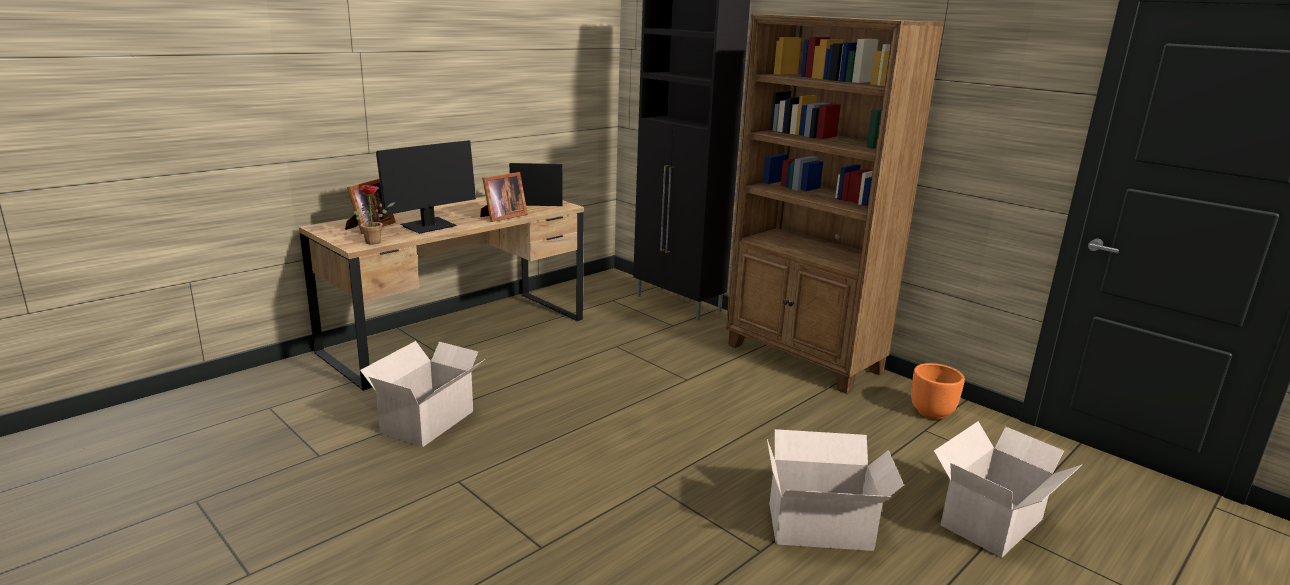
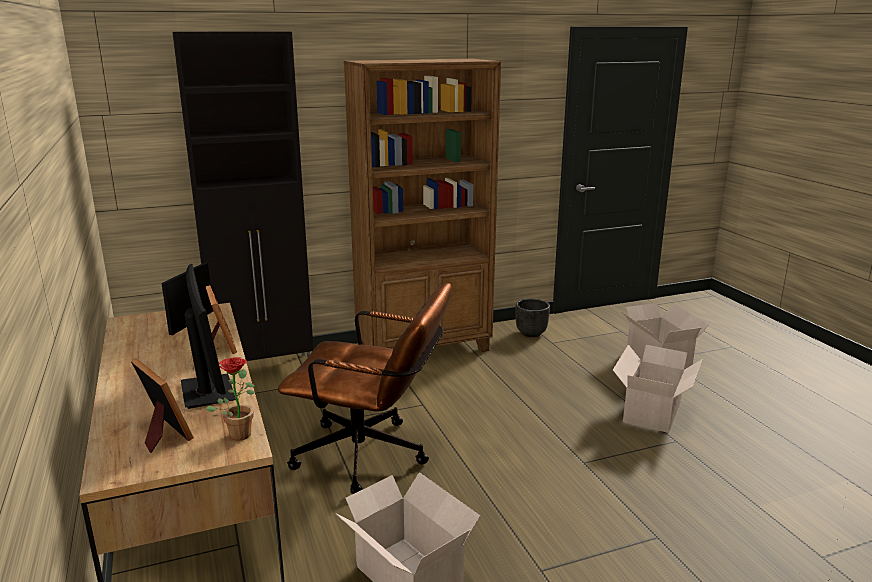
camera: 65 degrees left, 0 degrees up
orange planter [911,363,965,419] -> black planter [515,299,550,337]
none -> brown office chair [278,283,452,494]

